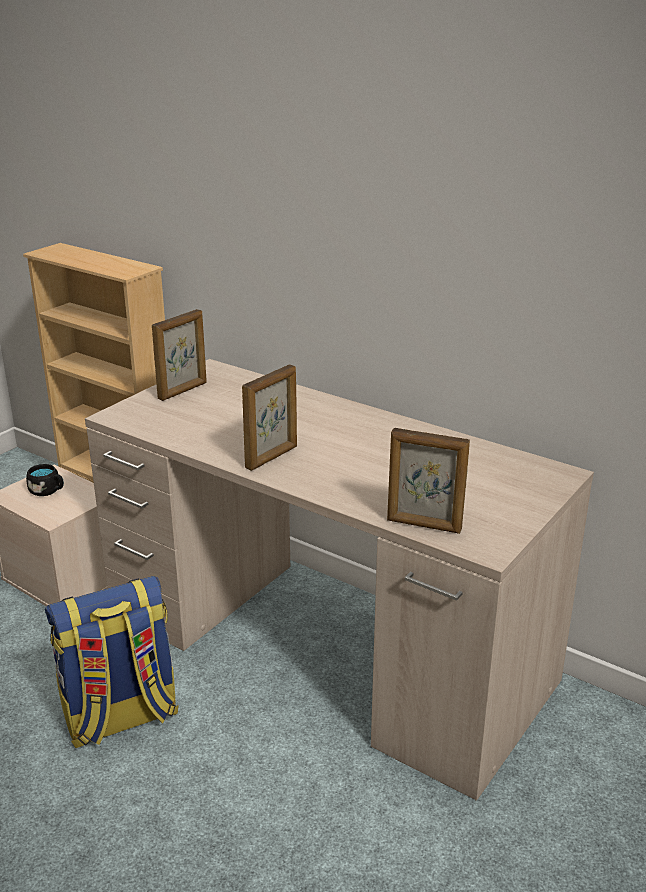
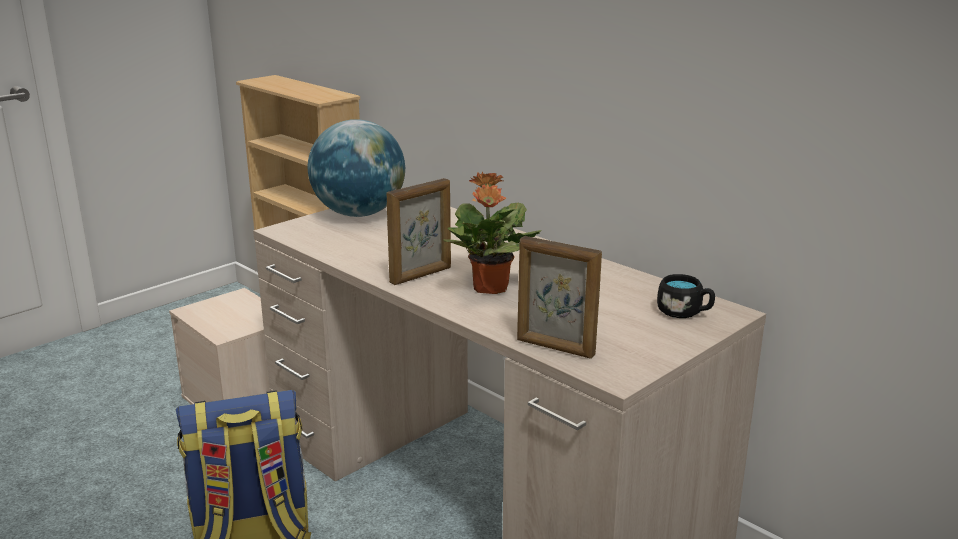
camera: 10 degrees right, 5 degrees down
black mug [26,464,64,496] -> black mug moved to [657,274,715,318]
picture frame [152,309,206,401] -> globe [308,119,405,217]
none -> potted plant [443,172,541,294]

